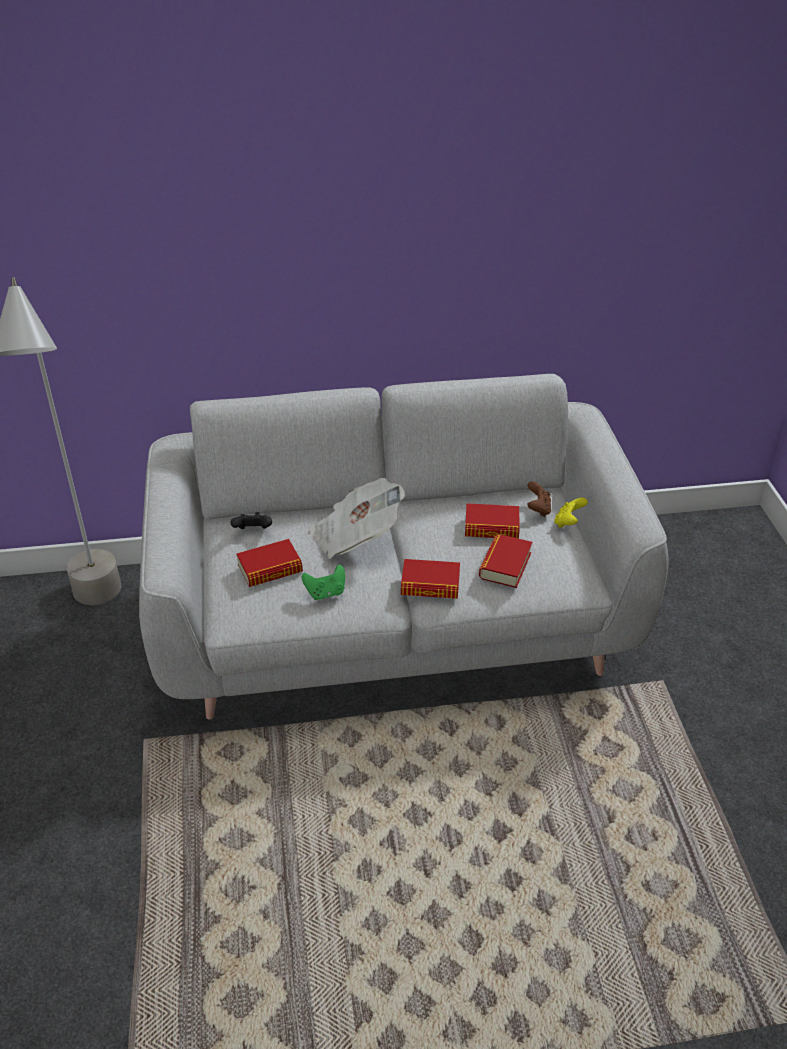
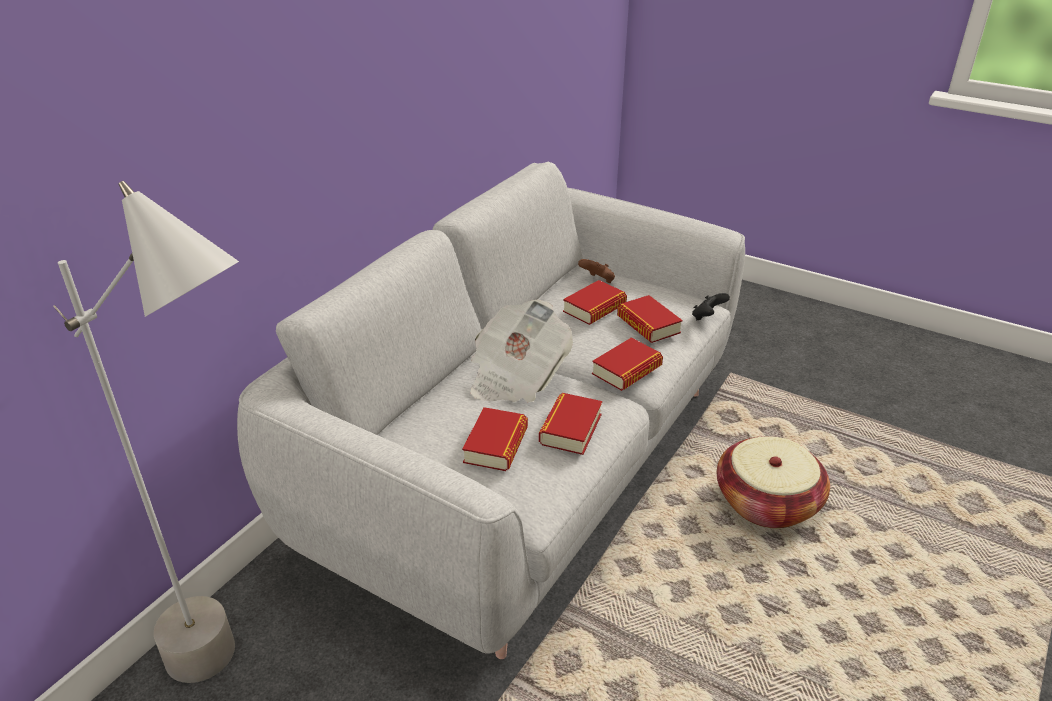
camera: 50 degrees left, 5 degrees down
black game controller [231,512,272,529] -> black game controller moved to [692,293,730,320]
green game controller [302,564,345,600] -> book [539,393,602,455]
yellow game controller [554,498,588,528] -> none
none -> basket [717,436,830,529]

